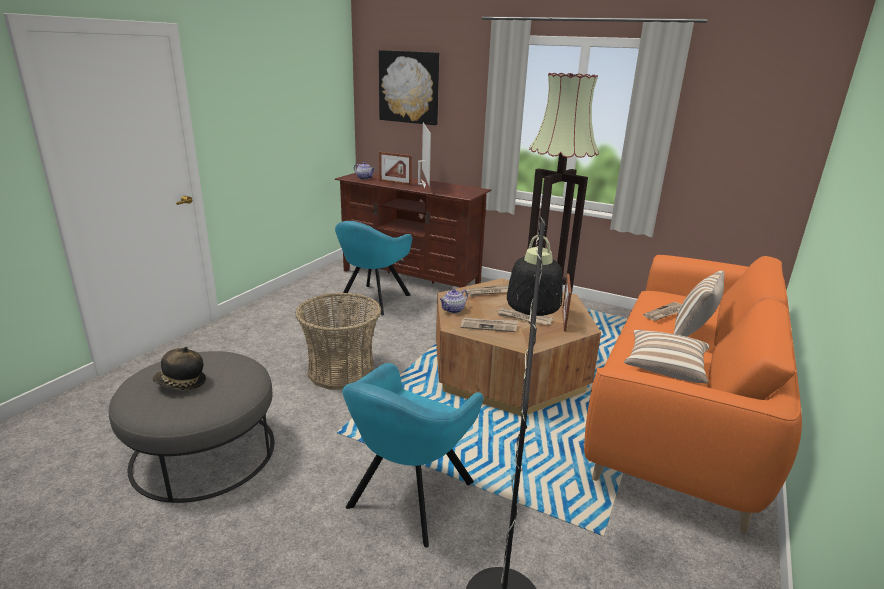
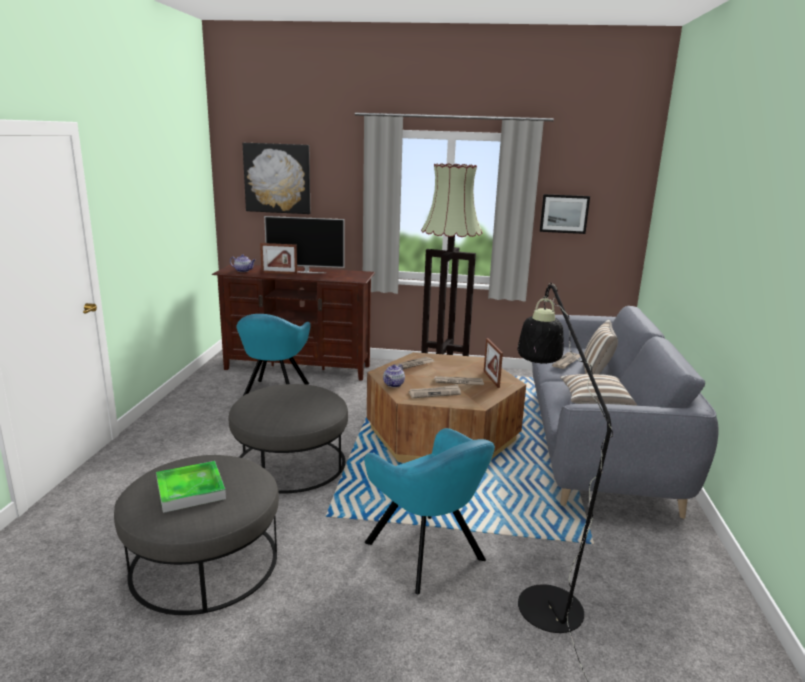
camera: 20 degrees left, 5 degrees down
hat [153,347,206,390] -> tray [156,461,226,513]
basket [295,293,381,390] -> grey ottoman [228,384,348,493]
turquoise armchair [342,363,483,548] -> turquoise armchair turned 45 degrees counterclockwise [364,428,495,595]
television [418,123,431,189] -> television turned 120 degrees clockwise [264,216,345,273]
orange sofa [584,255,802,534] -> grey sofa [532,306,718,519]
none -> picture [540,194,590,234]

